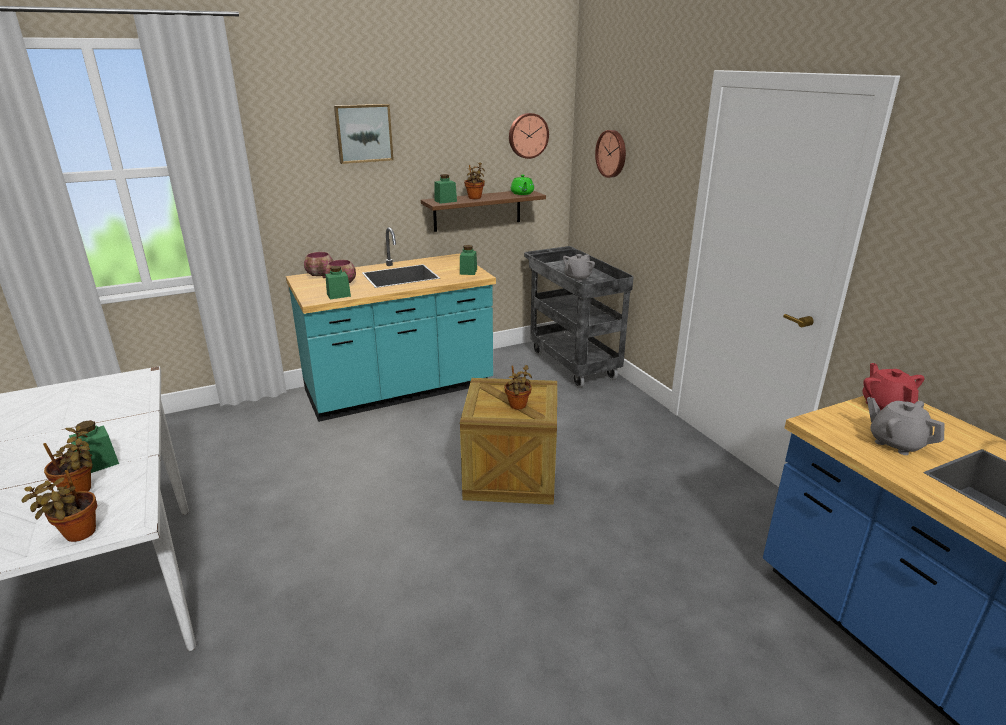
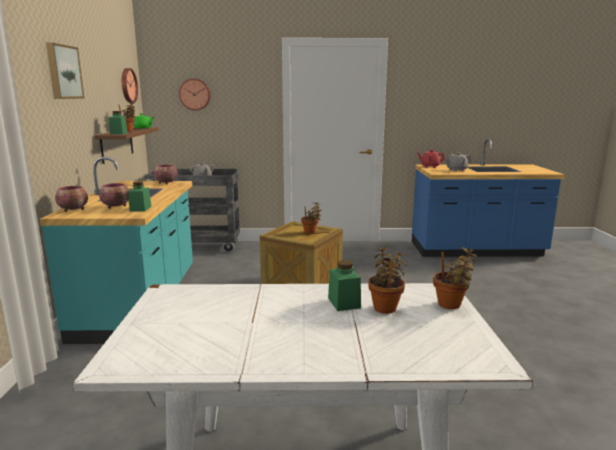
camera: 65 degrees left, 10 degrees down
green jar [460,245,477,275] -> bowl [154,164,178,185]

